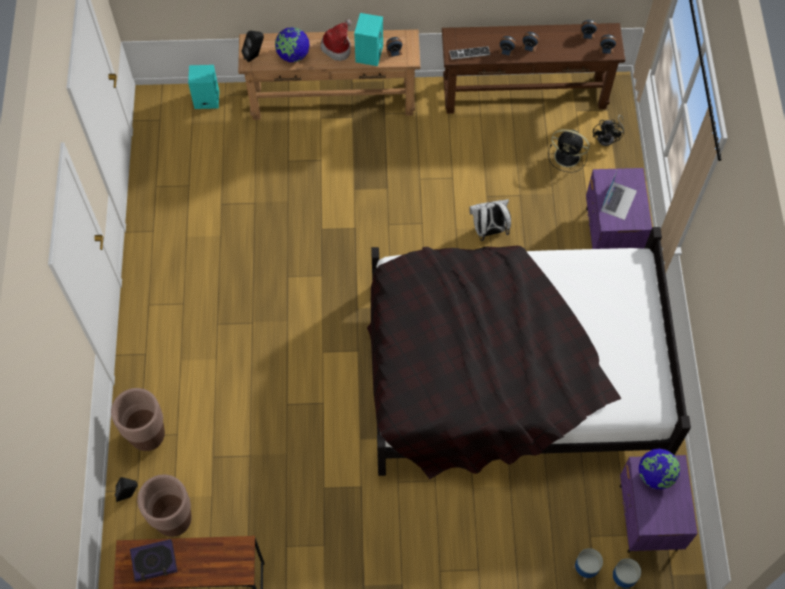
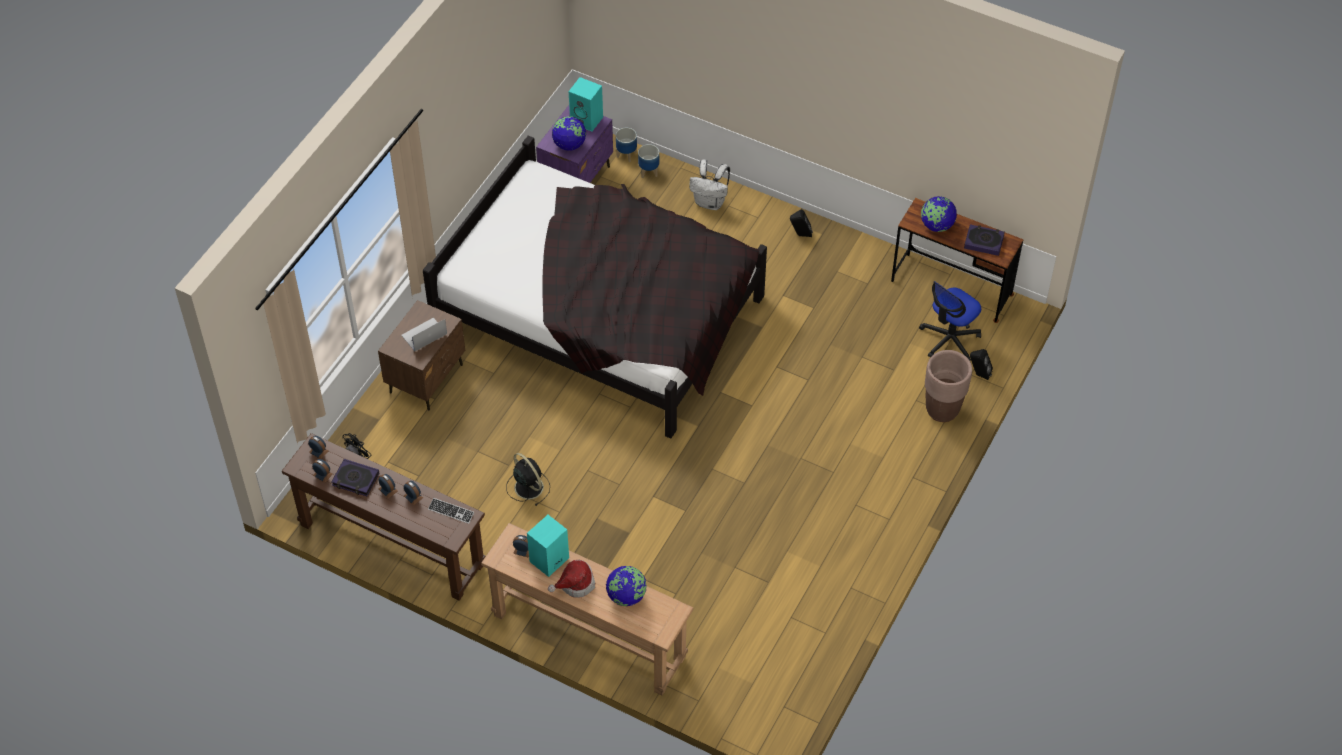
camera: 150 degrees left, 10 degrees down
brown planter [137,474,192,537] -> office chair [919,281,981,361]
turquoise speaker [188,65,219,109] -> turquoise speaker moved to [569,77,603,131]
black speaker [241,31,264,63] -> black speaker moved to [790,209,813,237]
white backpack [469,199,511,241] -> white backpack moved to [689,159,730,210]
black fan [548,129,590,173] -> black fan moved to [506,453,550,506]
purple nightstand [586,168,652,249] -> brown nightstand [378,300,465,410]
none -> book [331,459,380,496]
none -> globe [921,196,957,232]

